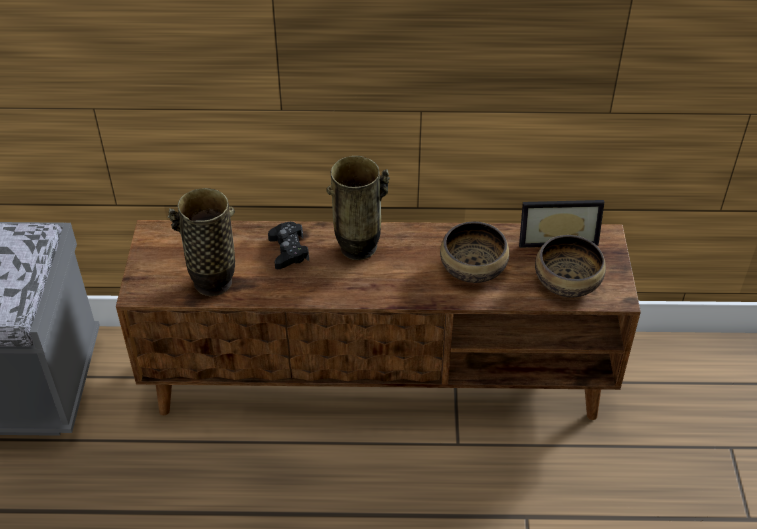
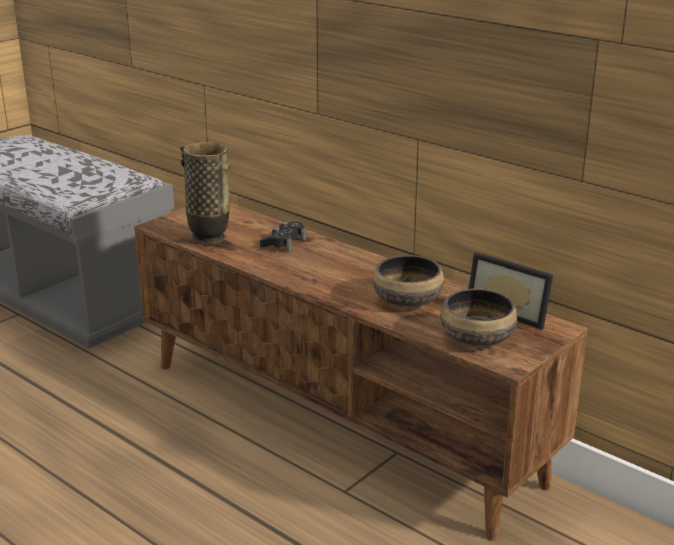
camera: 40 degrees right, 20 degrees down
vase [326,156,390,260] -> none

